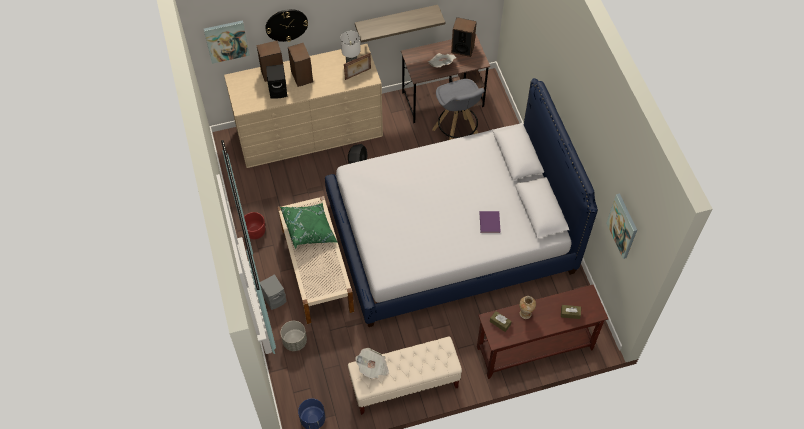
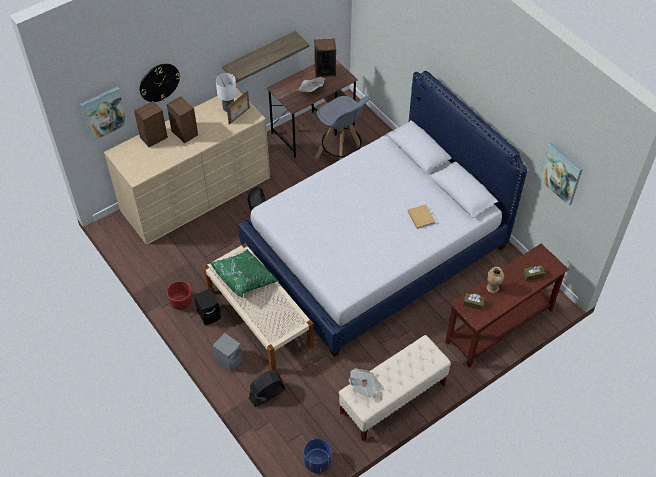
camera: 20 degrees left, 5 degrees down
black speaker [266,64,287,99] -> black speaker moved to [194,288,221,325]
grey planter [280,321,307,351] -> black fan [249,370,285,407]
purple book [480,211,501,233] -> beige book [408,204,435,229]

